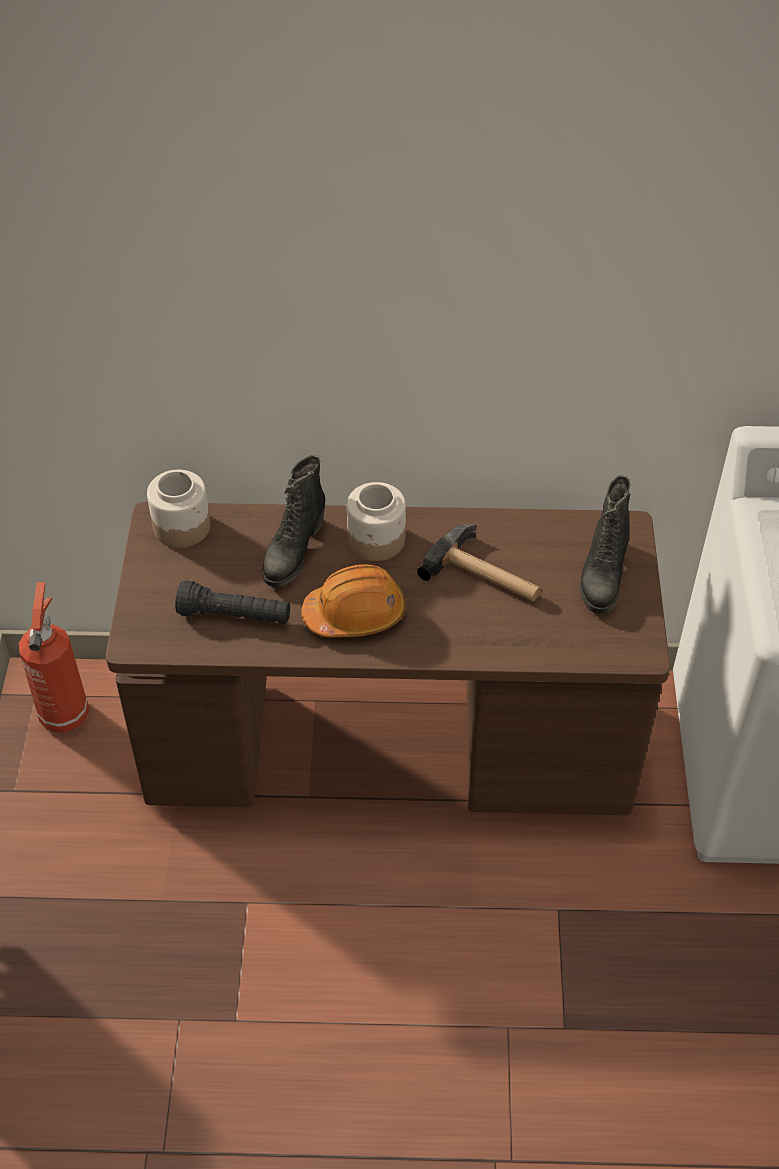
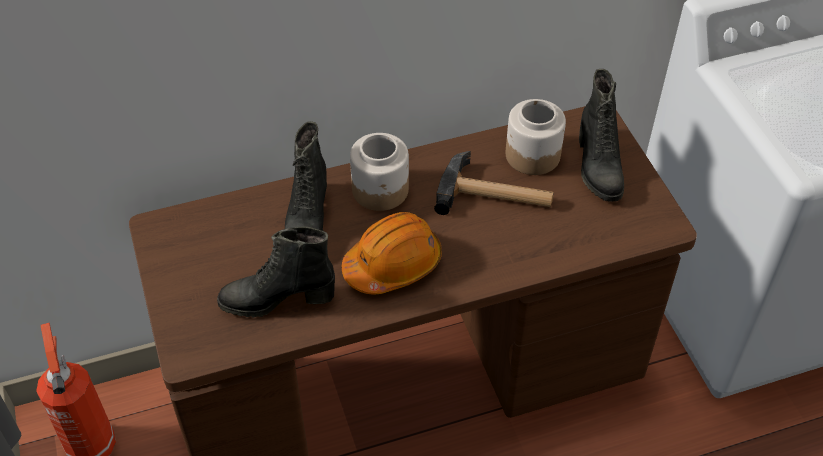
camera: 20 degrees left, 0 degrees up
jar [147,470,210,548] -> jar moved to [505,99,566,175]
black flashlight [175,580,290,624] -> black boot [217,227,335,317]

